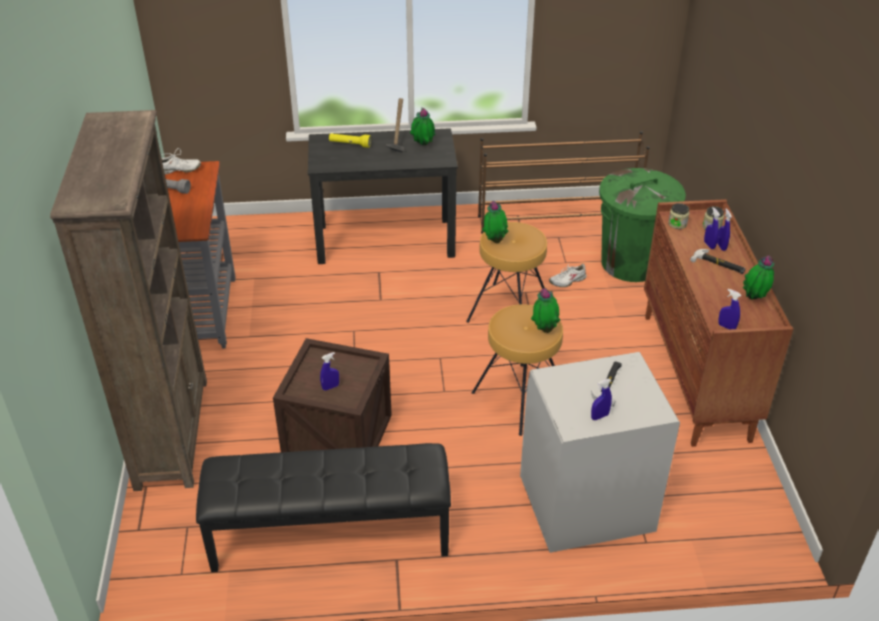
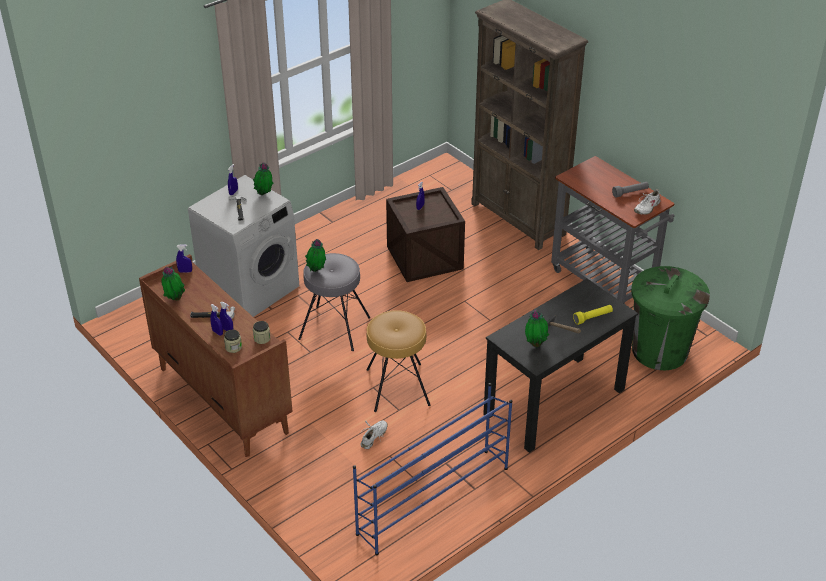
camera: 145 degrees right, 0 degrees up
black bench [196,443,451,572] -> none
brown stool [472,304,563,436] -> grey stool [298,253,370,351]
brown shoe rack [478,131,650,233] -> blue shoe rack [353,383,512,555]
potted plant [482,201,508,243] -> potted plant moved to [253,162,274,195]
green trash can [599,168,686,282] -> green trash can moved to [631,266,710,370]

